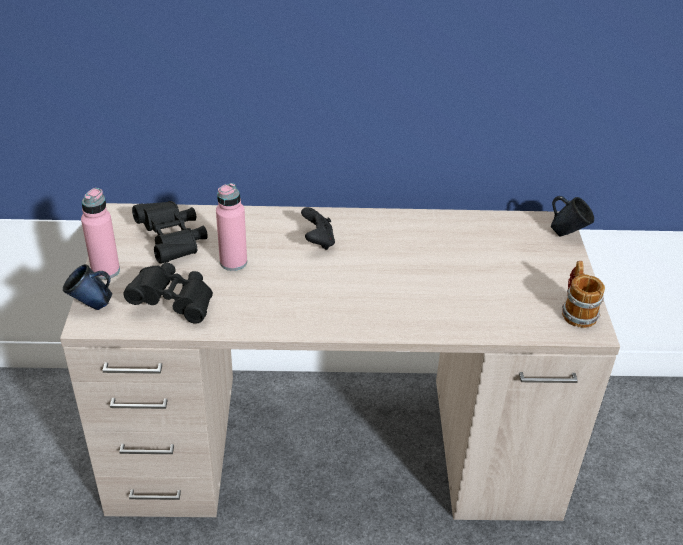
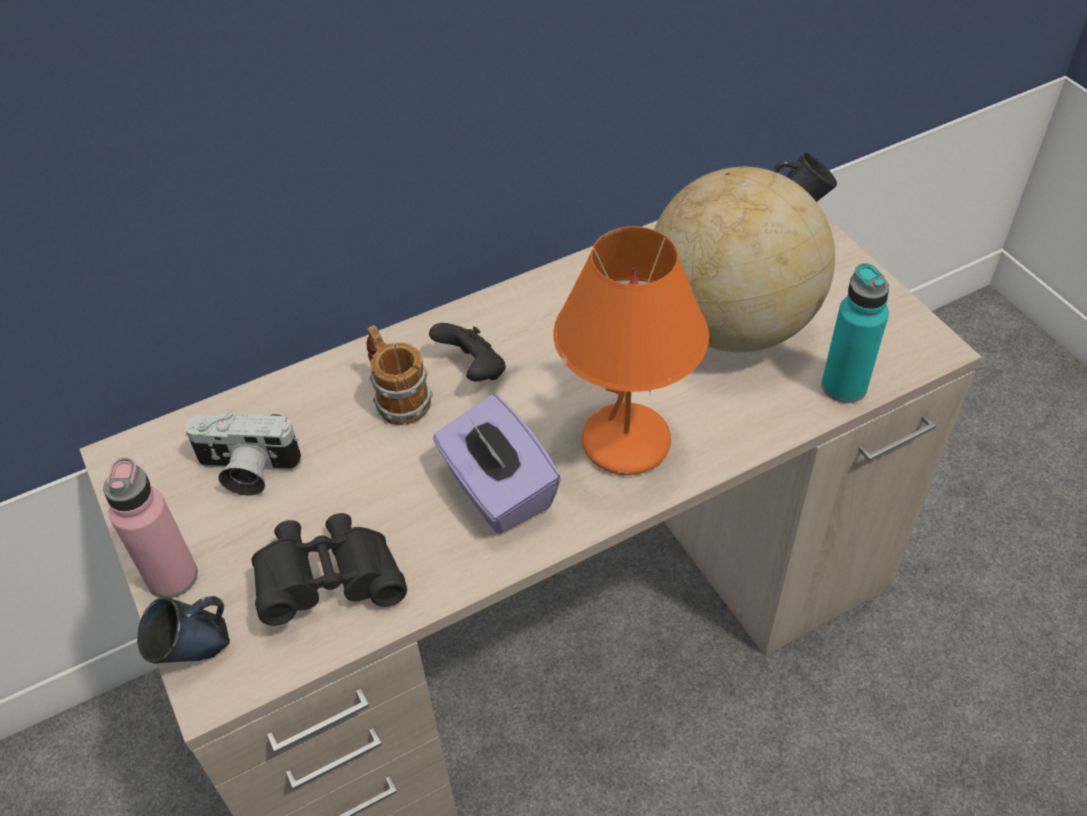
camera: 25 degrees left, 10 degrees up
black binoculars [132,201,208,264] -> camera [185,412,302,496]
pink bottle [216,183,247,271] -> none
mug [562,261,605,328] -> mug moved to [367,325,433,425]
none -> purple tissue box [433,394,561,534]
none -> orange table lamp [553,226,709,475]
none -> globe [654,167,835,352]
none -> turquoise bottle [821,263,889,403]

